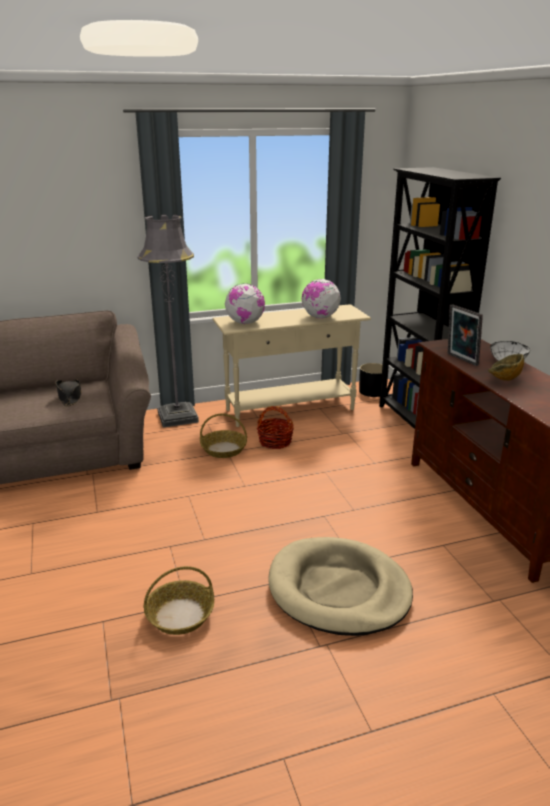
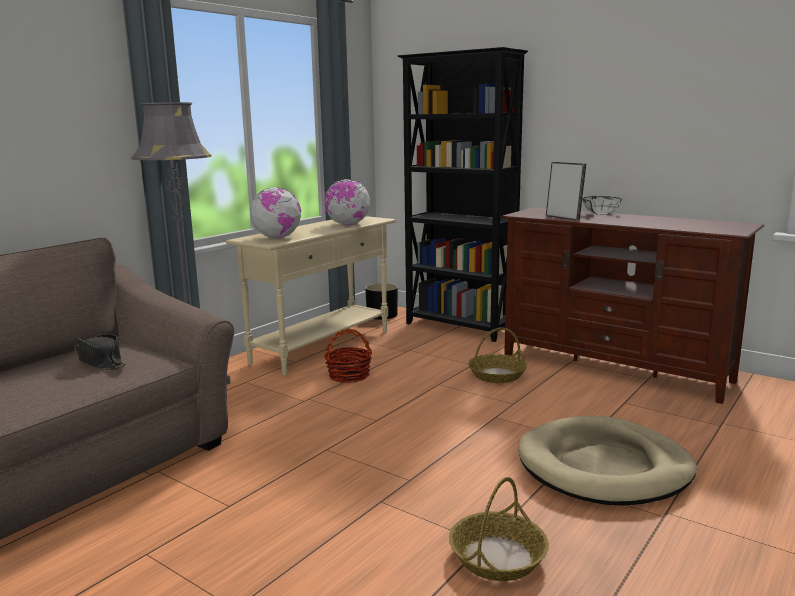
camera: 35 degrees left, 10 degrees down
basket [200,413,247,458] -> basket moved to [468,327,527,383]
picture frame [448,304,483,366] -> picture frame turned 150 degrees counterclockwise [546,162,586,221]
bowl [488,354,524,381] -> none

